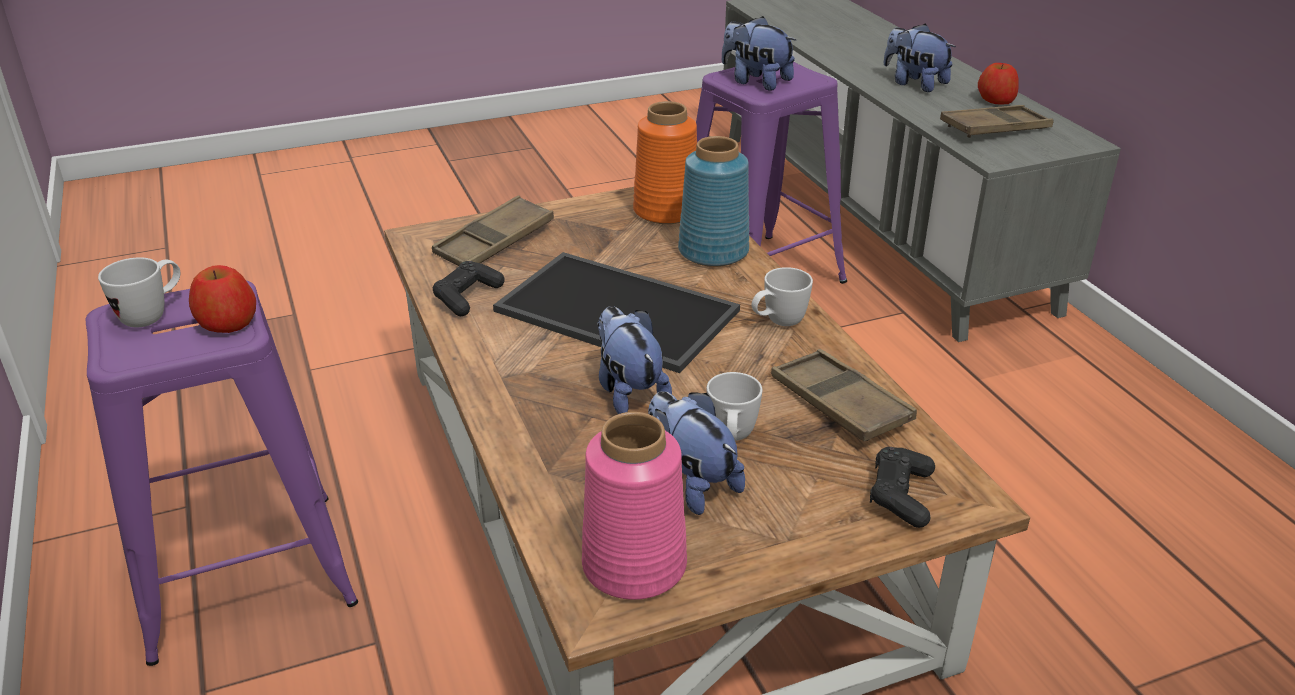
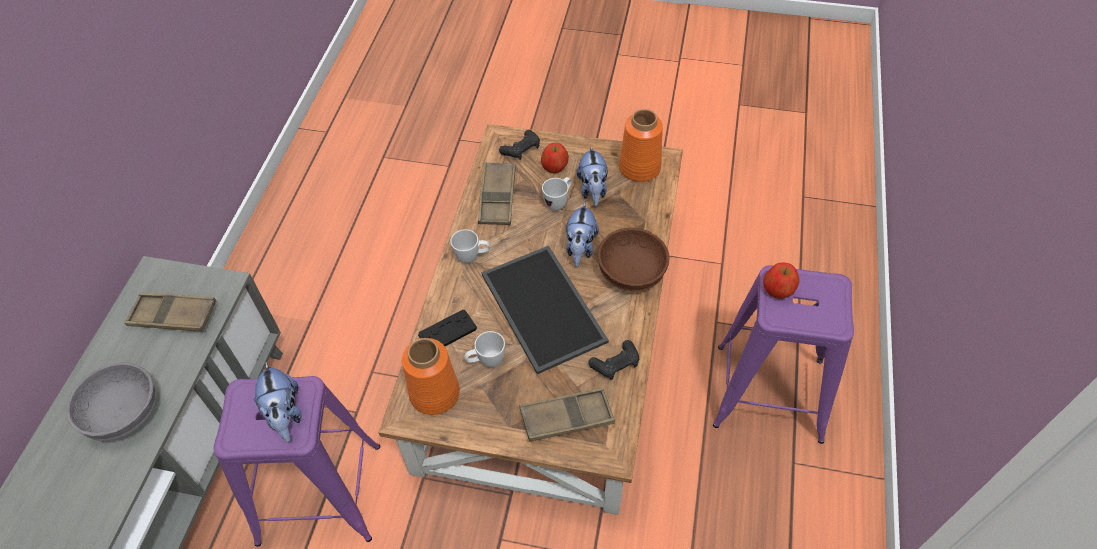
camera: 145 degrees left, 20 degrees up
white mug [98,258,180,327] -> white mug moved to [464,331,505,367]
pink vase [582,412,687,600] -> orange vase [619,109,663,182]
blue vase [678,136,749,267] -> black game controller [418,310,477,346]
plush toy [884,24,956,92] -> grey bowl [66,363,156,441]
apple [978,63,1019,104] -> apple moved to [541,143,569,173]
none -> brown bowl [597,228,669,291]

